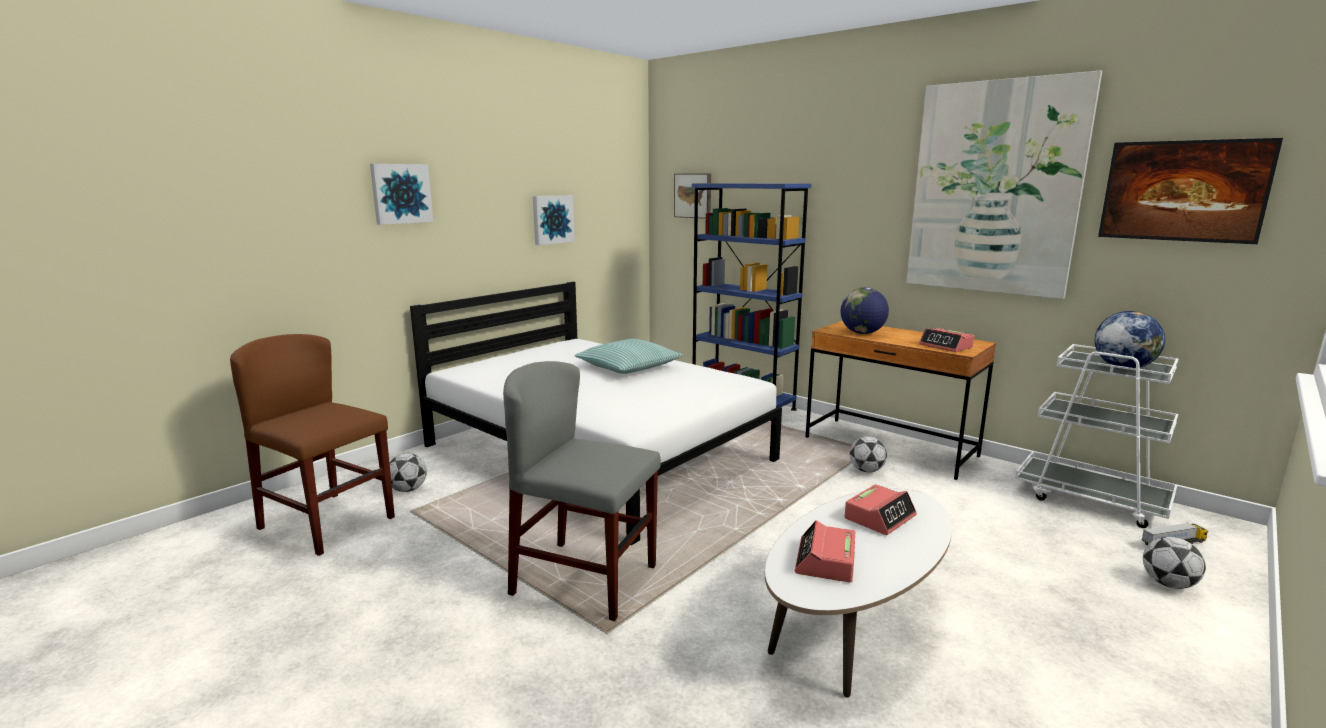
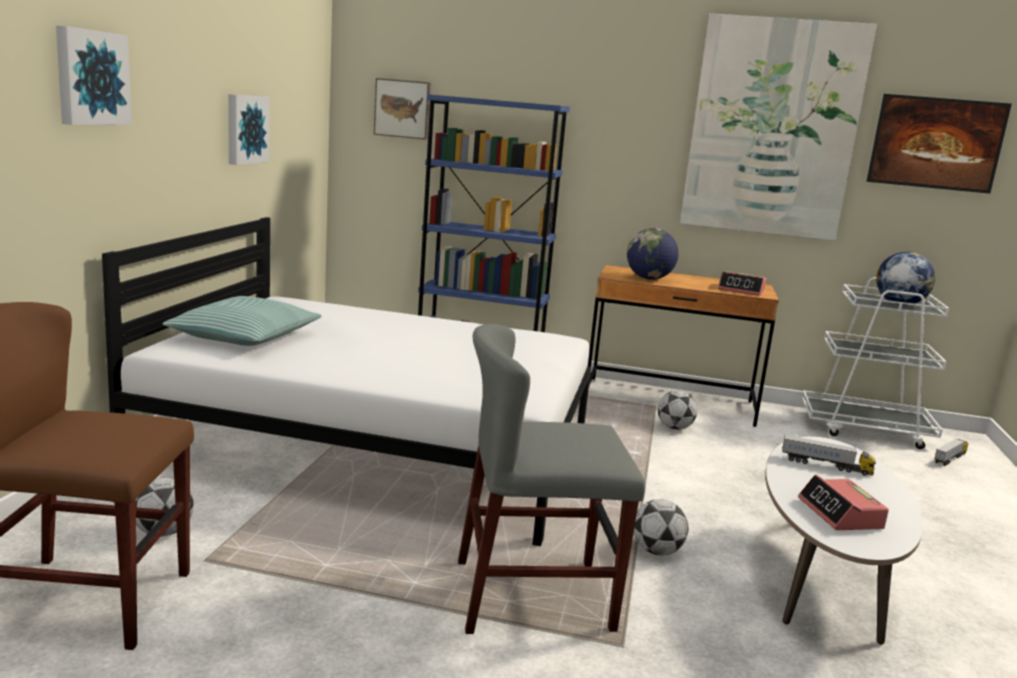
camera: 30 degrees left, 0 degrees up
pillow [575,339,683,374] -> pillow moved to [163,296,322,346]
alarm clock [844,484,917,535] -> toy truck [782,434,876,476]
football [1143,537,1206,589] -> football moved to [634,499,689,555]

